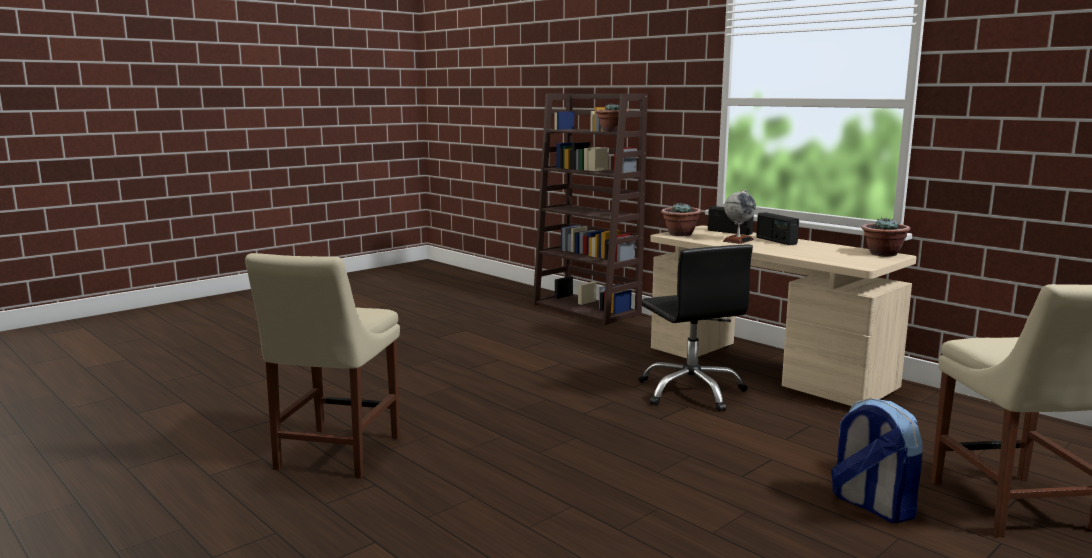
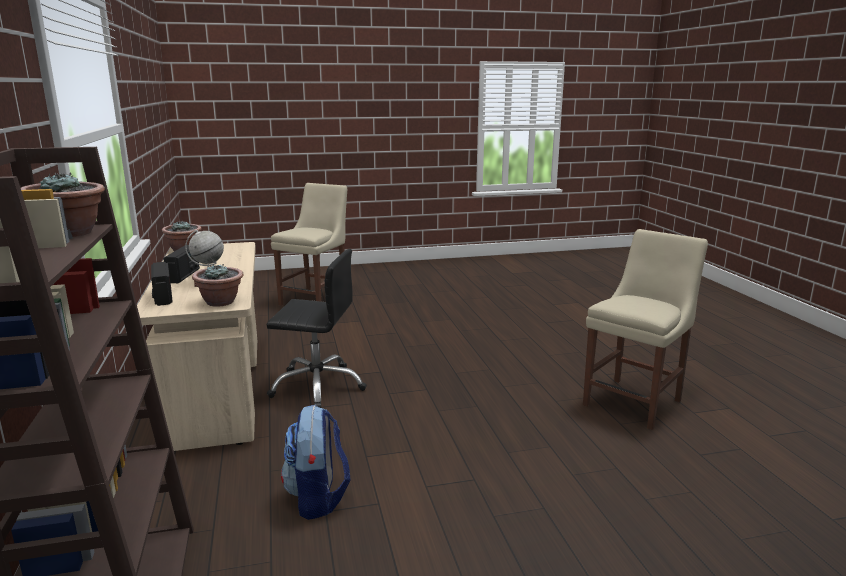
camera: 150 degrees left, 5 degrees up
black office chair [638,245,753,412] -> black office chair turned 90 degrees clockwise [266,249,367,408]
backpack [831,398,922,523] -> backpack moved to [281,405,351,520]

